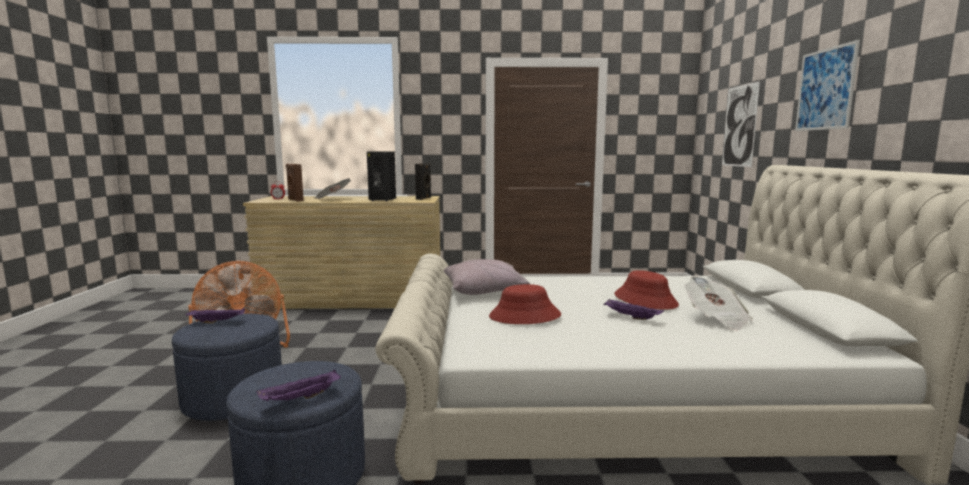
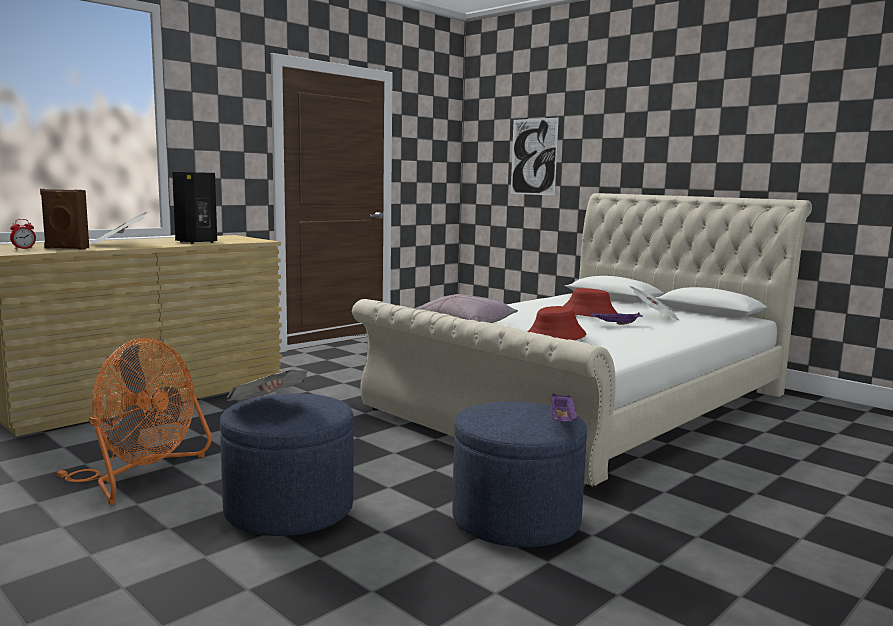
camera: 45 degrees left, 0 degrees up
purple tray [186,308,245,323] -> newspaper [226,370,308,401]
black speaker [415,163,431,200] -> none
picture [795,40,860,131] -> none

